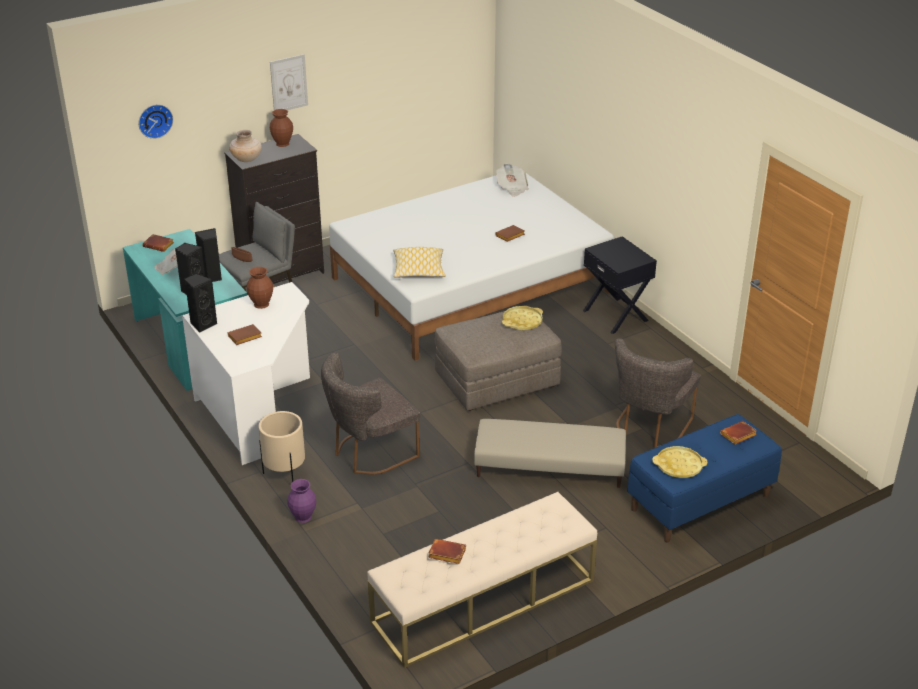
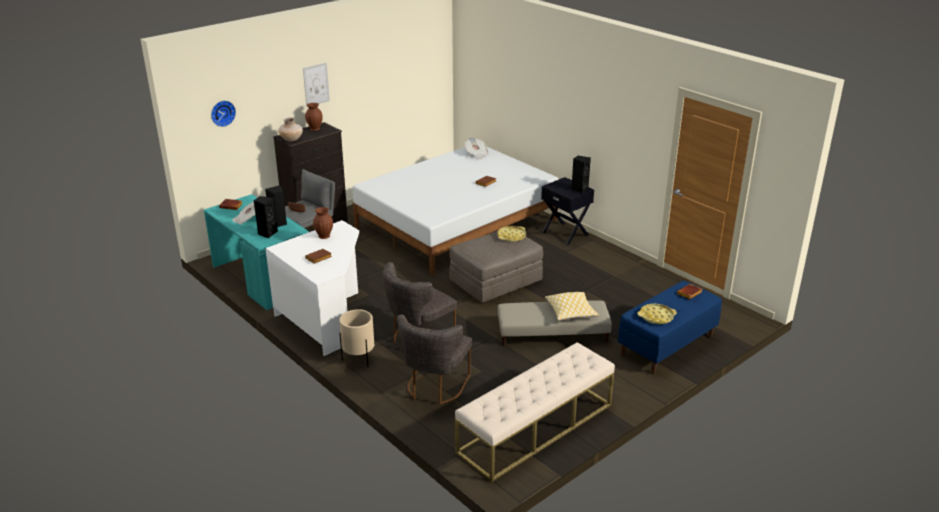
camera: 10 degrees left, 5 degrees down
black speaker [185,273,218,333] -> black speaker moved to [571,156,591,193]
purple vase [287,479,316,523] -> none
pillow [393,247,446,278] -> pillow moved to [545,292,599,321]
brown book [428,539,466,564] -> none
grey chair [615,338,701,448] -> grey chair moved to [397,314,472,405]

